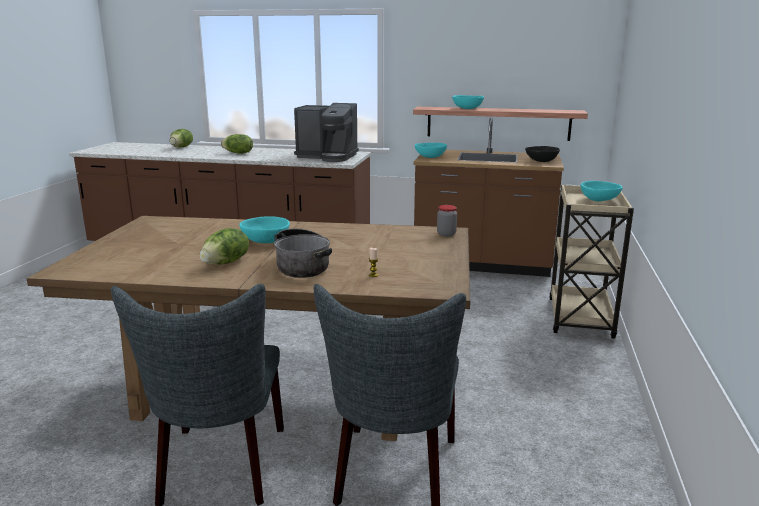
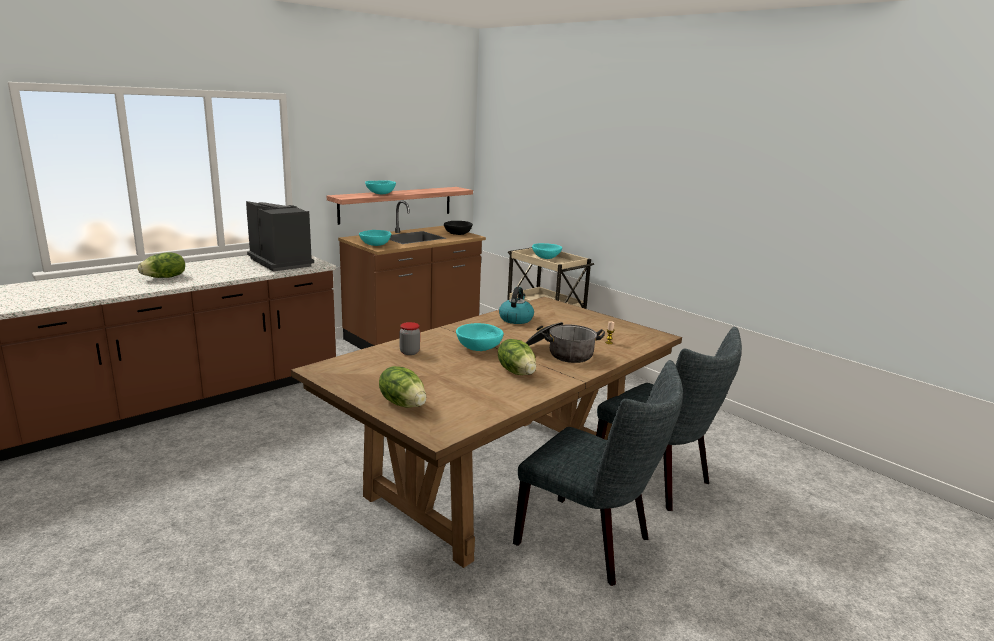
camera: 55 degrees left, 0 degrees up
lettuce [170,129,193,148] -> lettuce moved to [379,366,426,408]
coffee machine [294,103,359,162] -> coffee machine turned 90 degrees counterclockwise [246,201,314,271]
jar [437,205,457,236] -> jar moved to [400,322,420,355]
none -> kettle [499,287,534,324]

